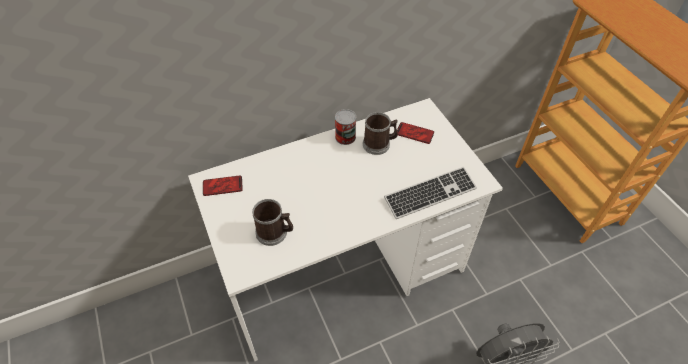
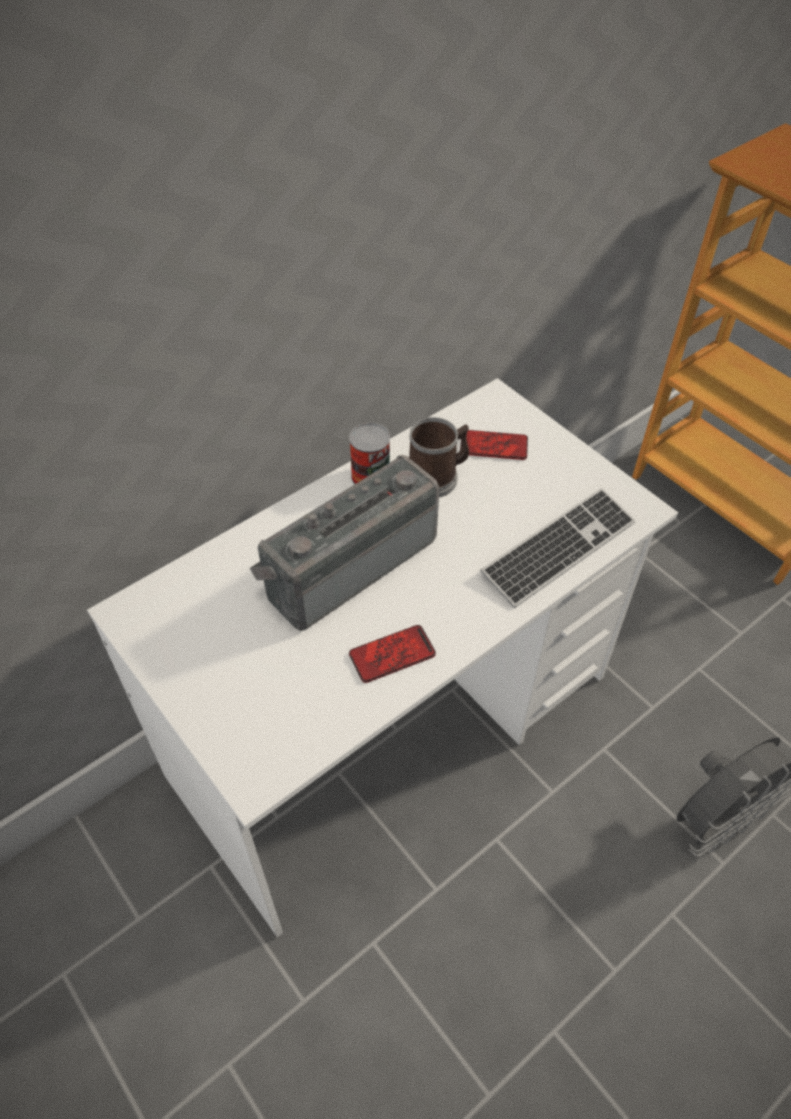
camera: 15 degrees left, 0 degrees up
phone [203,176,243,196] -> phone moved to [349,625,436,683]
mug [252,199,293,246] -> none
none -> radio [250,455,440,631]

